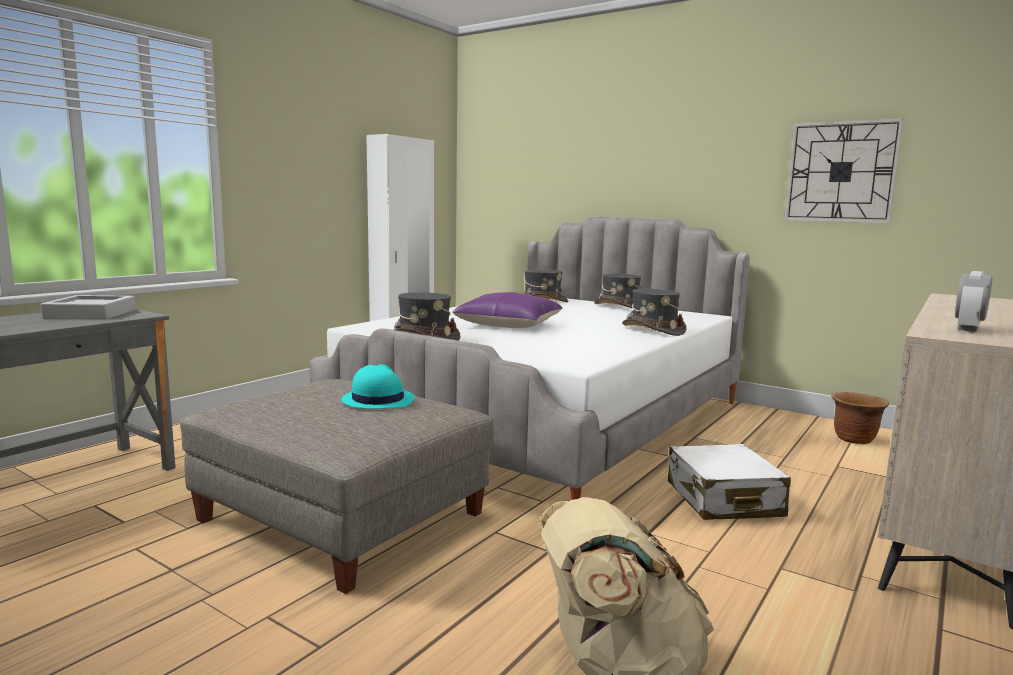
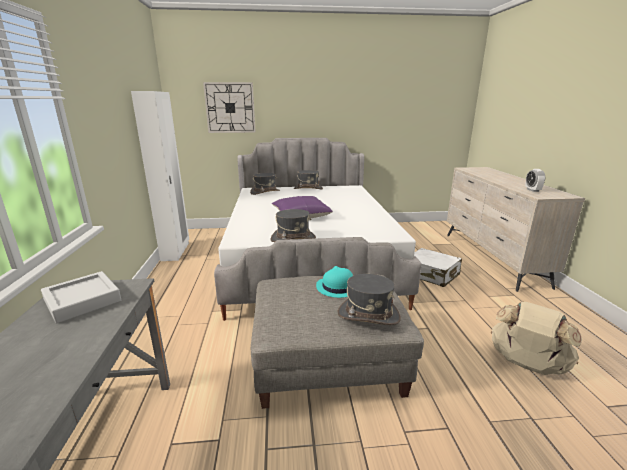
camera: 40 degrees left, 10 degrees up
grey hat [622,289,687,336] -> grey hat moved to [337,274,401,325]
wall clock [784,118,904,223] -> wall clock moved to [203,82,256,133]
brown planter [831,392,889,444] -> none

